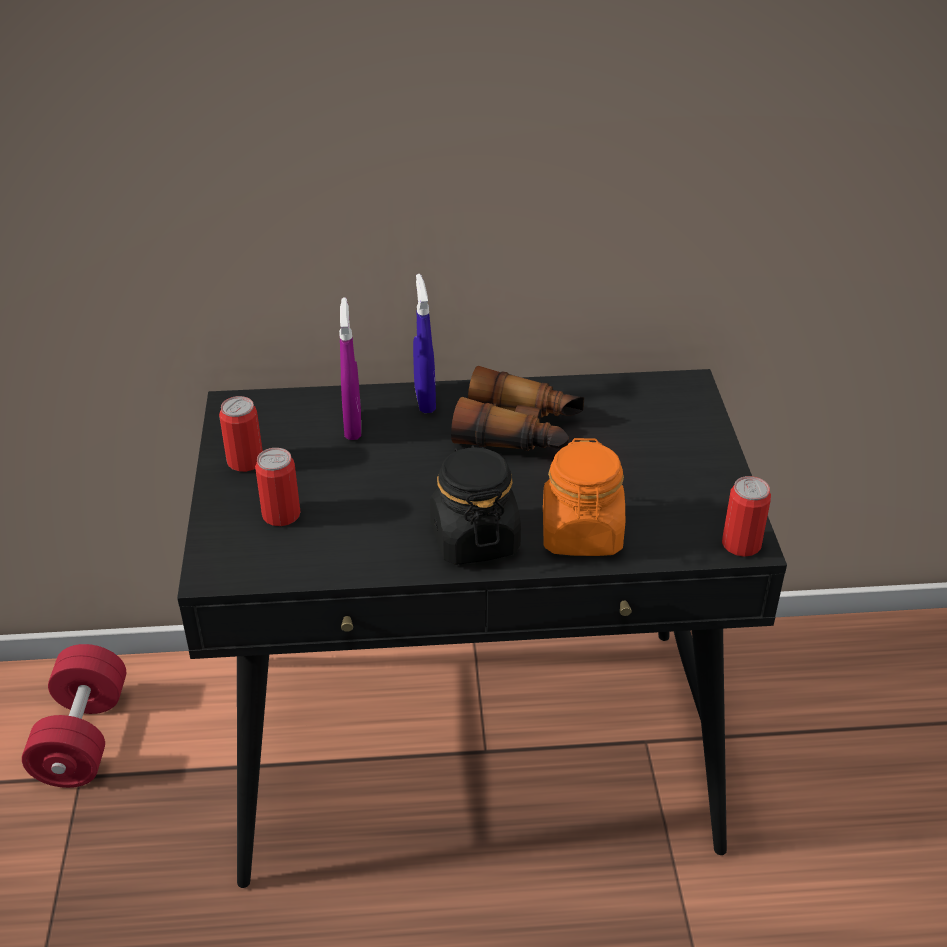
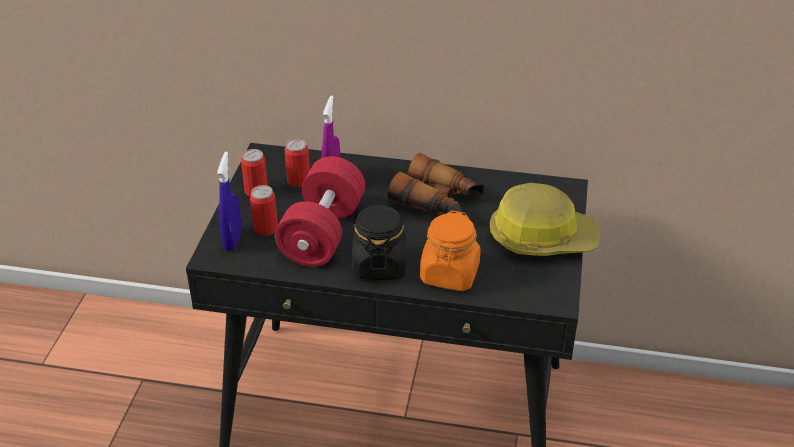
camera: 15 degrees right, 0 degrees up
red dumbbell [22,644,126,788] -> red dumbbell moved to [275,156,365,267]
blue spray bottle [413,274,436,413] -> blue spray bottle moved to [217,152,242,250]
can [722,476,771,557] -> can moved to [285,139,310,187]
none -> hard hat [490,183,600,256]

